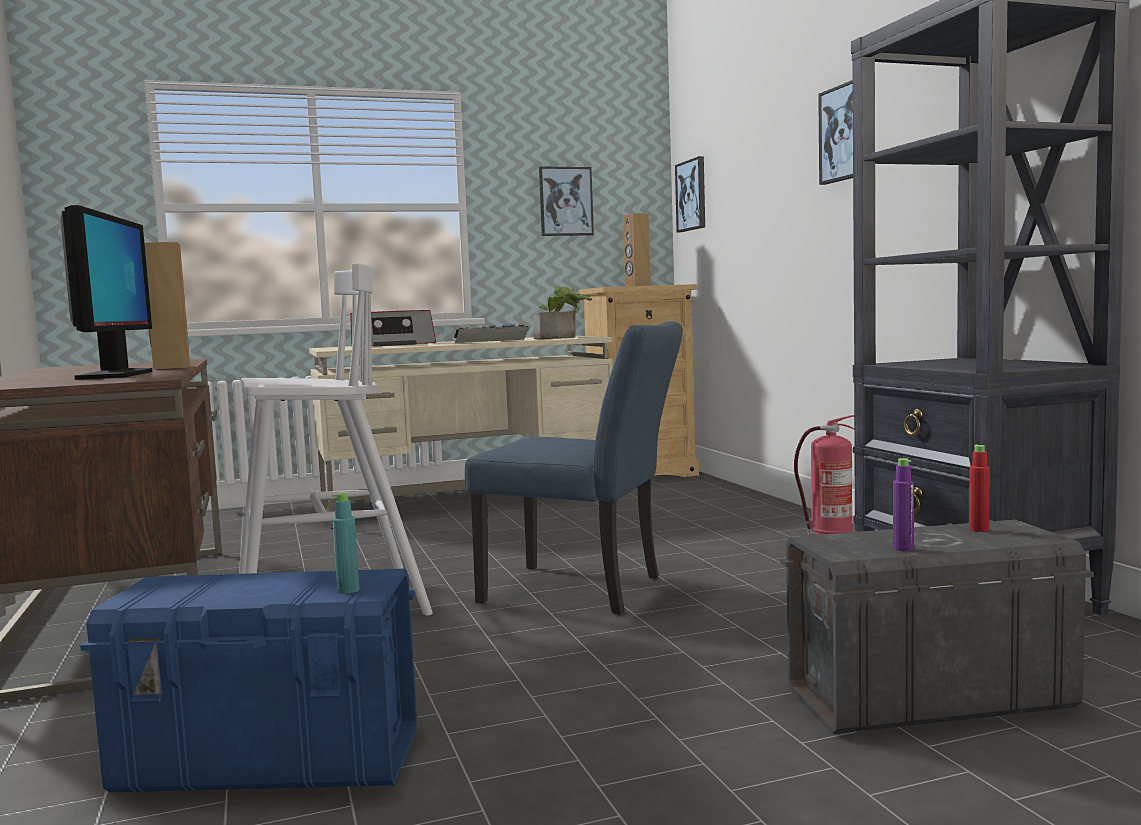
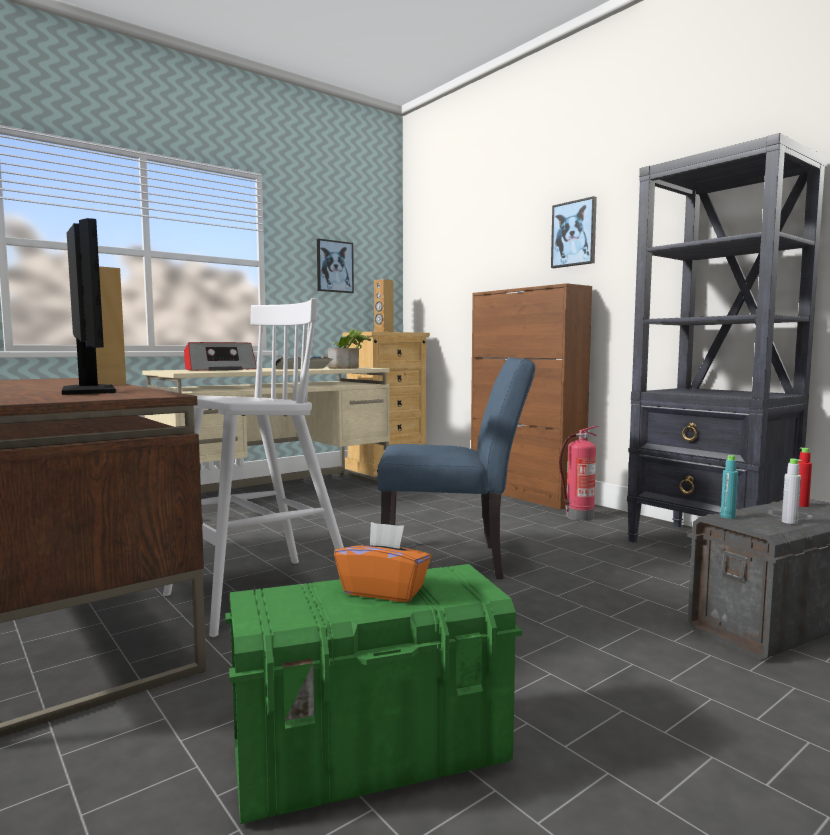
camera: 20 degrees left, 0 degrees up
blue storage box [80,569,417,792] -> green storage box [225,564,522,824]
turquoise bottle [332,493,360,594] -> turquoise bottle moved to [721,455,738,519]
picture [675,156,705,232] -> none
purple bottle [893,458,914,551] -> grey bottle [782,458,801,524]
none -> orange tissue box [334,522,431,602]
none -> brown cabinet [471,283,592,510]

